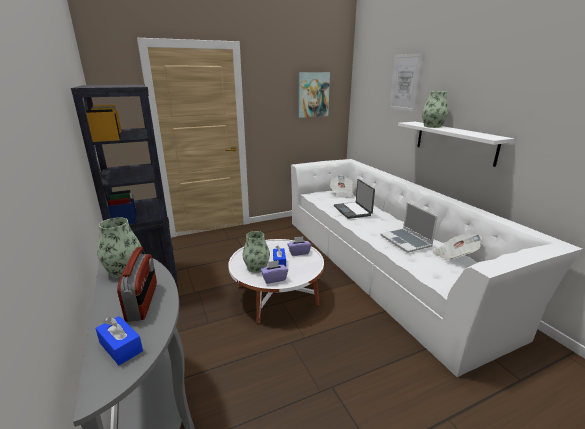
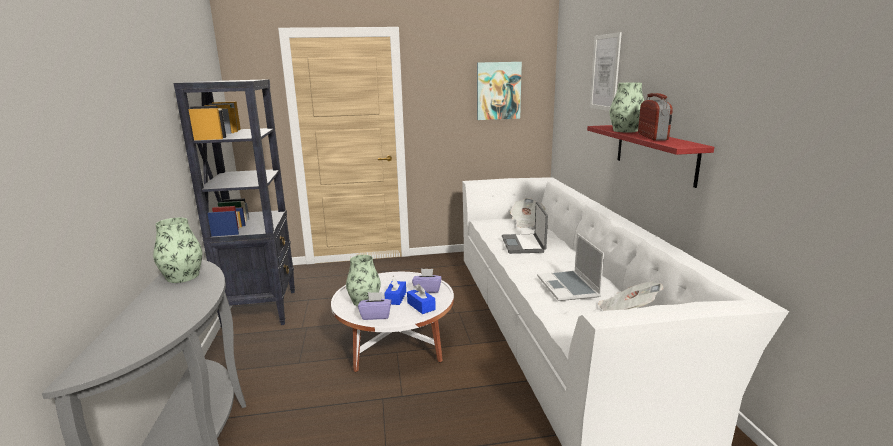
camera: 15 degrees right, 5 degrees down
blue tissue box [95,316,143,365] -> blue tissue box moved to [407,284,436,314]
radio [117,247,157,322] -> radio moved to [638,93,673,141]
white shelf [398,122,514,167] -> red shelf [587,125,714,188]

